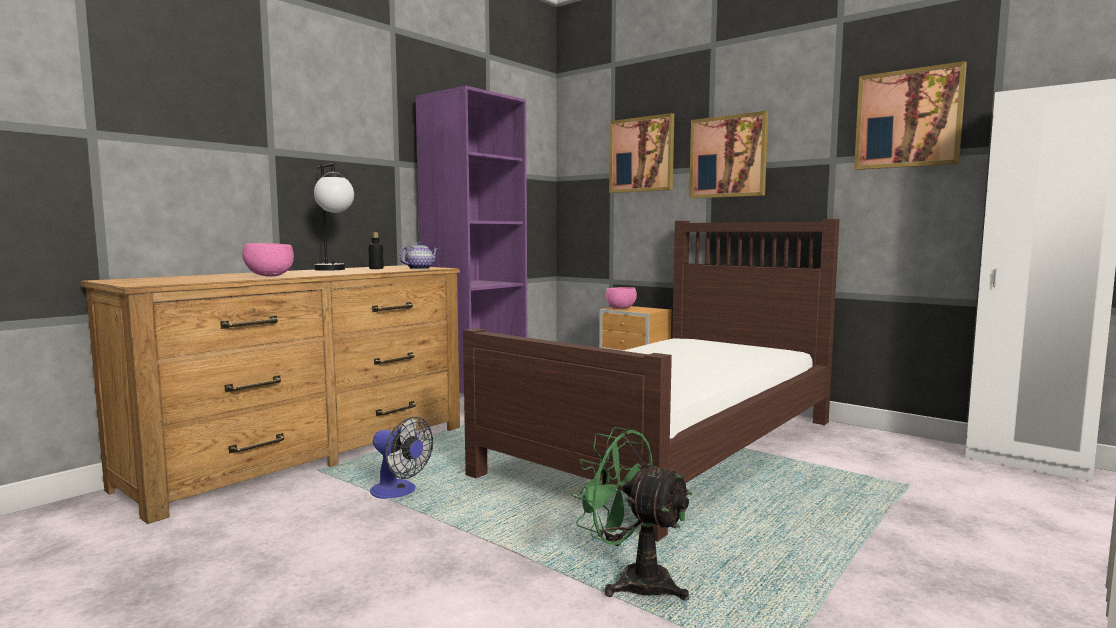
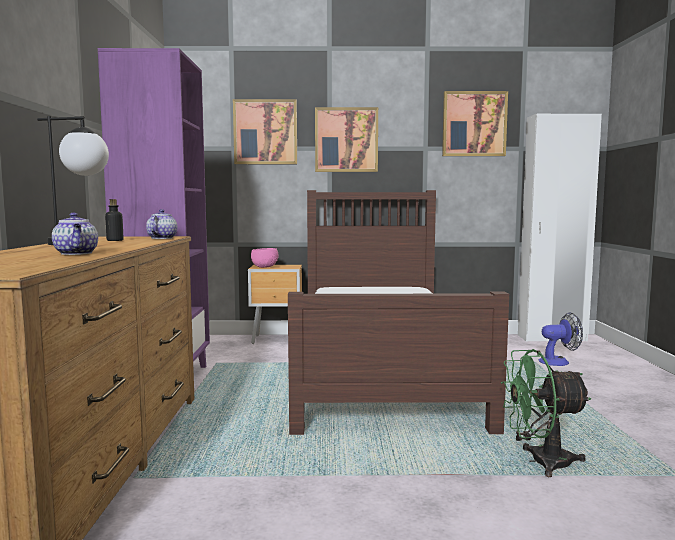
camera: 40 degrees left, 0 degrees up
pink bowl [242,243,294,277] -> teapot [52,212,98,255]
fan [370,417,433,499] -> fan moved to [539,312,583,366]

